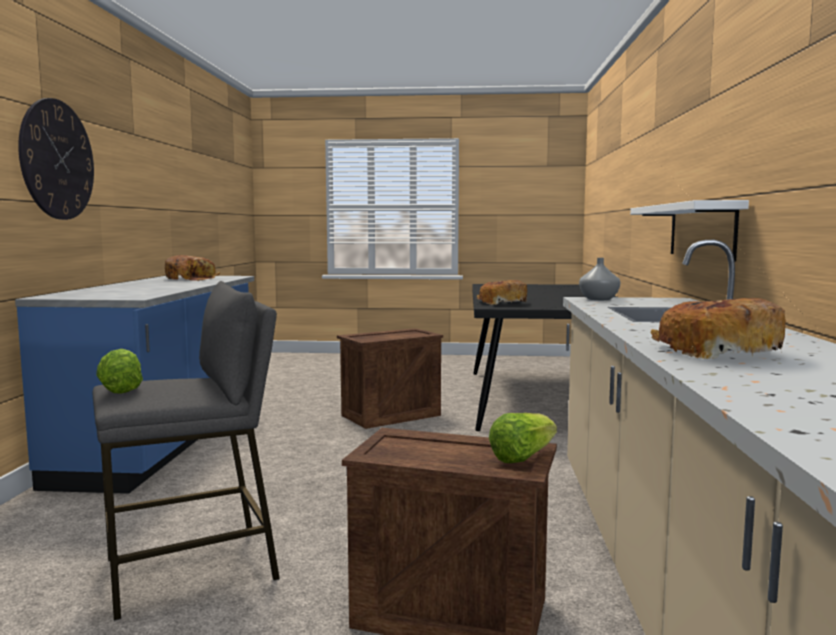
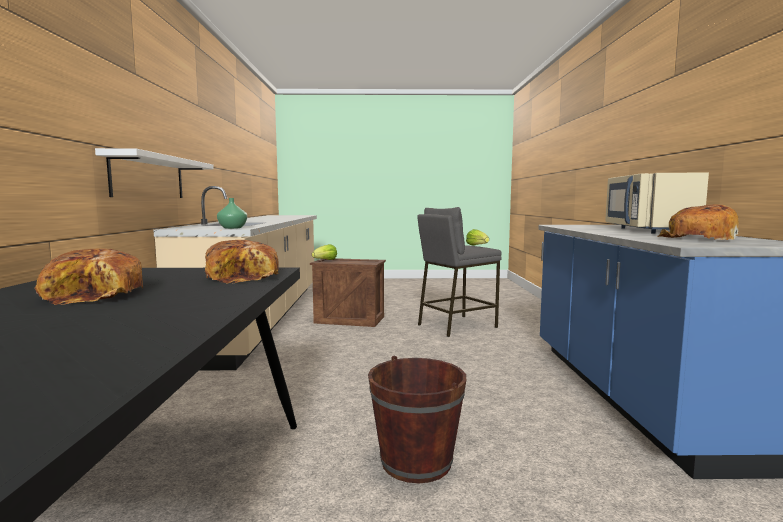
camera: 175 degrees right, 0 degrees up
wall clock [18,98,94,220] -> none
crate [337,328,443,429] -> brown bucket [368,356,466,483]
grey vase [579,258,620,300] -> green vase [217,198,247,229]
bread [651,298,786,359] -> bread moved to [35,249,143,305]
none -> beige microwave [605,172,709,234]

